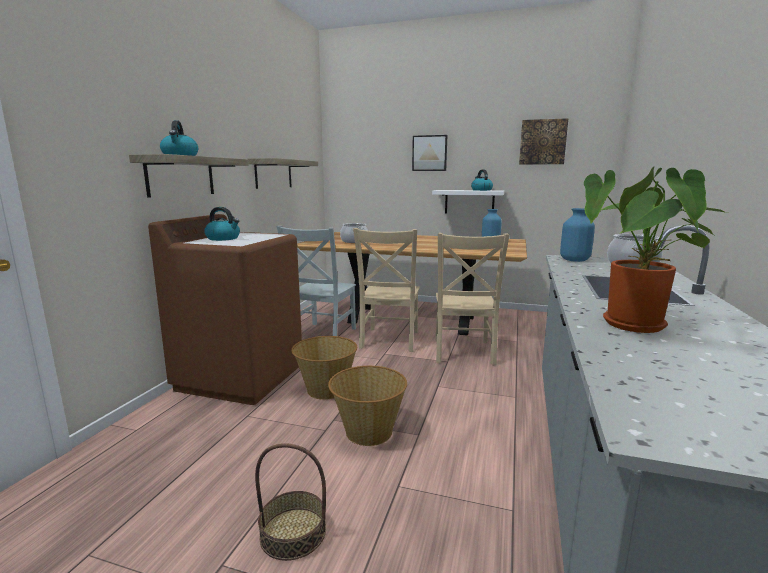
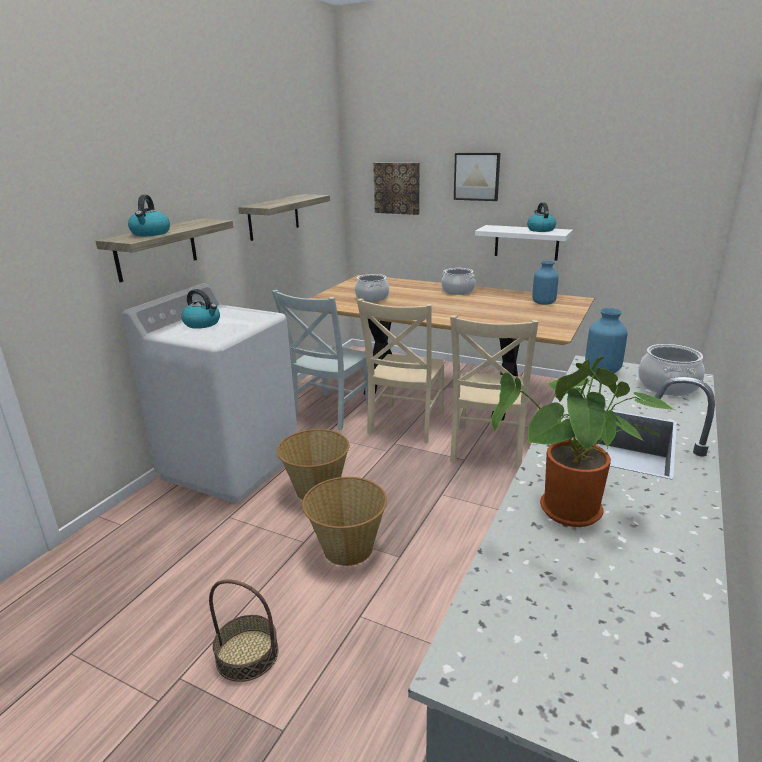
camera: 10 degrees right, 10 degrees up
brown washing machine [148,214,302,405] -> white washing machine [122,284,297,504]
picture [519,118,569,165] -> picture moved to [373,163,420,215]
none -> cooking pot [441,268,476,295]

